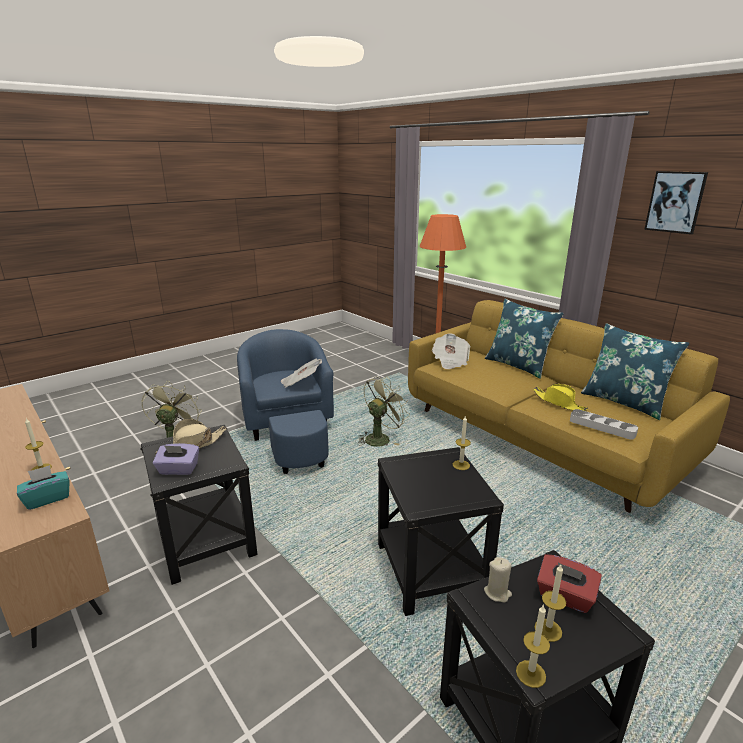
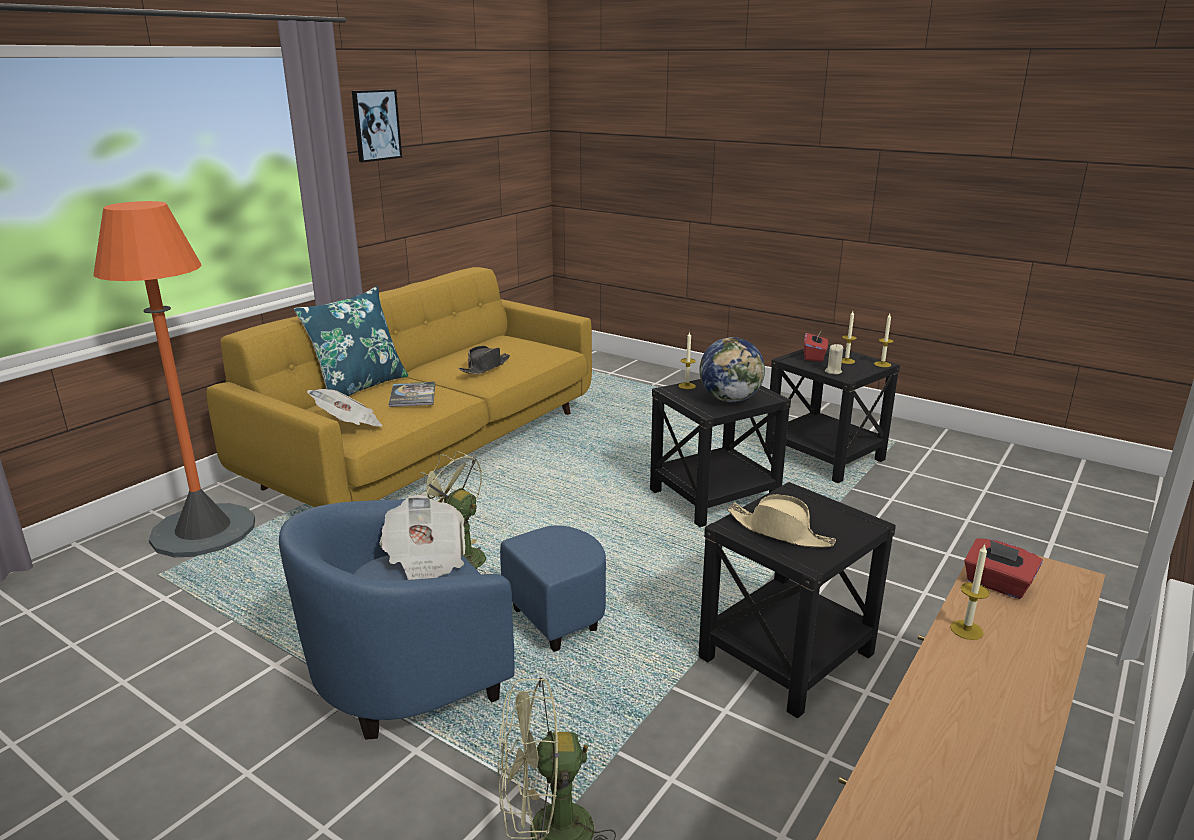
camera: 105 degrees left, 0 degrees up
turquoise tissue box [17,465,70,510] -> red tissue box [964,538,1043,599]
purple tissue box [153,443,199,475] -> none
yellow hat [533,384,588,411] -> black hat [459,346,510,374]
grey tray [570,409,638,440] -> none
blue pillow [581,323,690,420] -> none
none -> book [389,382,435,407]
none -> globe [699,337,765,402]

